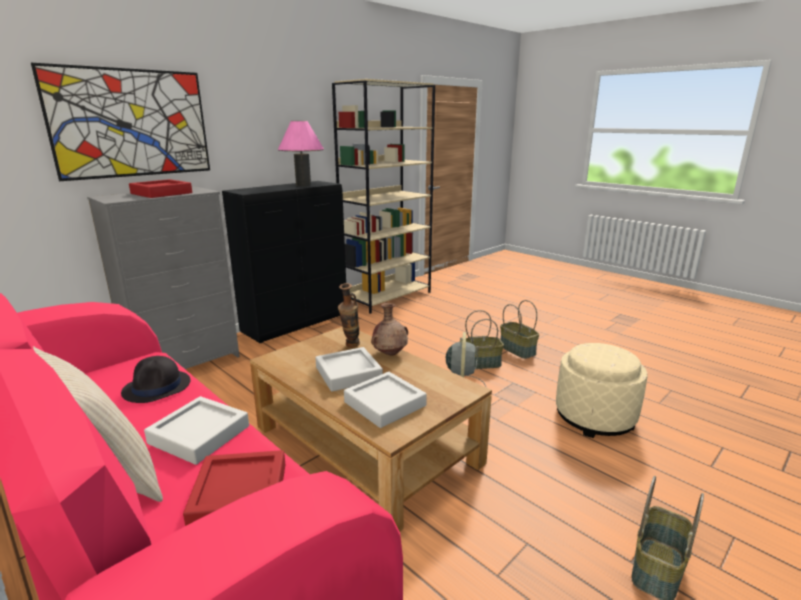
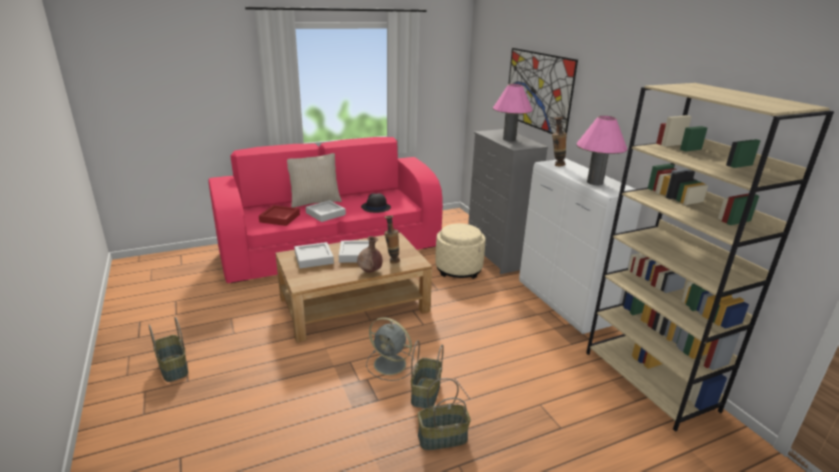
camera: 110 degrees right, 5 degrees up
red tray [129,179,192,198] -> pink table lamp [493,84,533,141]
black cabinet [222,181,346,343] -> white cabinet [519,159,642,334]
beige ottoman [556,343,648,438] -> beige ottoman moved to [435,223,486,279]
none -> vase [552,117,567,166]

